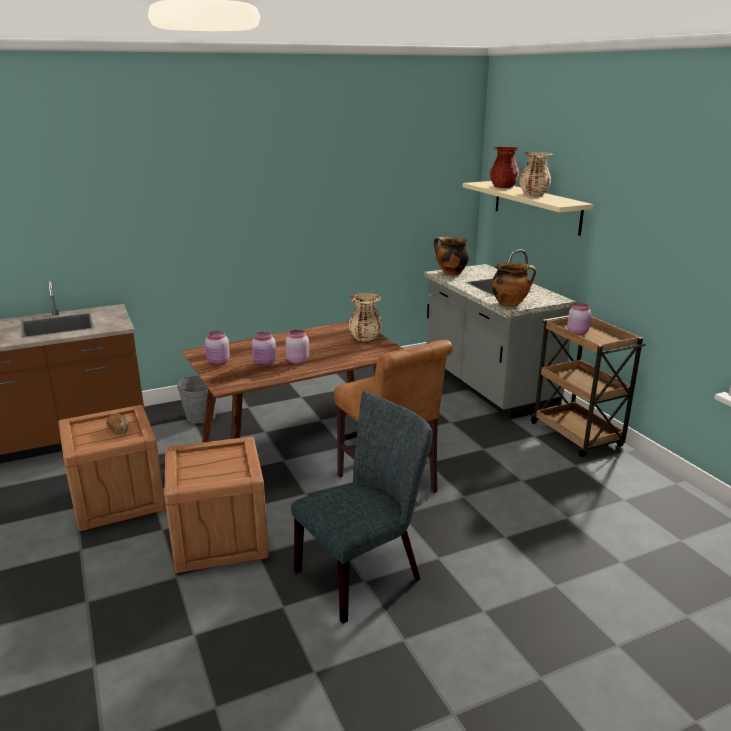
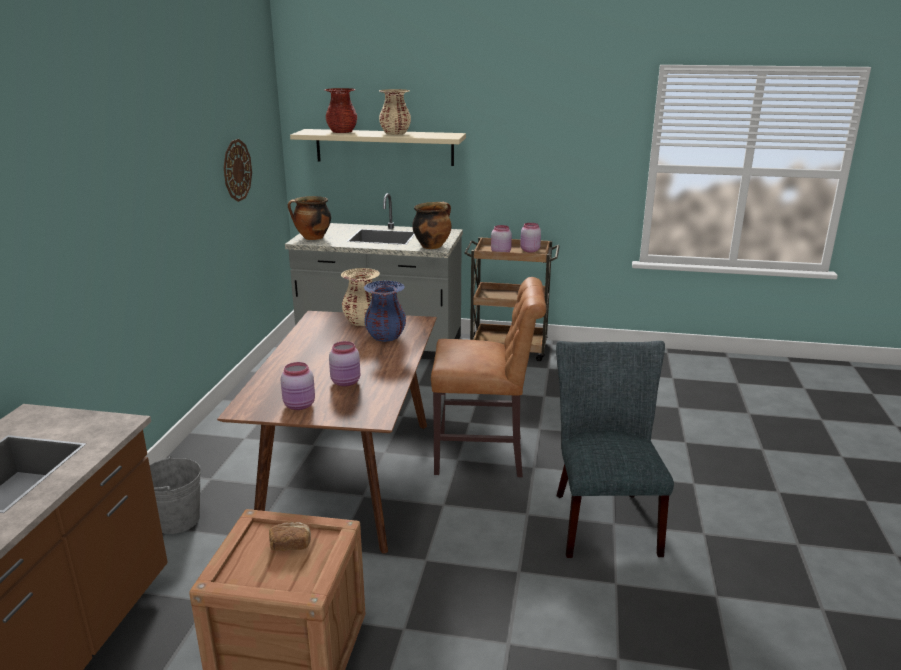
camera: 55 degrees left, 0 degrees up
crate [164,436,269,573] -> none
pink jar [286,330,309,364] -> pink jar moved to [520,223,541,253]
none -> wall clock [224,139,252,202]
none -> blue vase [364,281,406,342]

